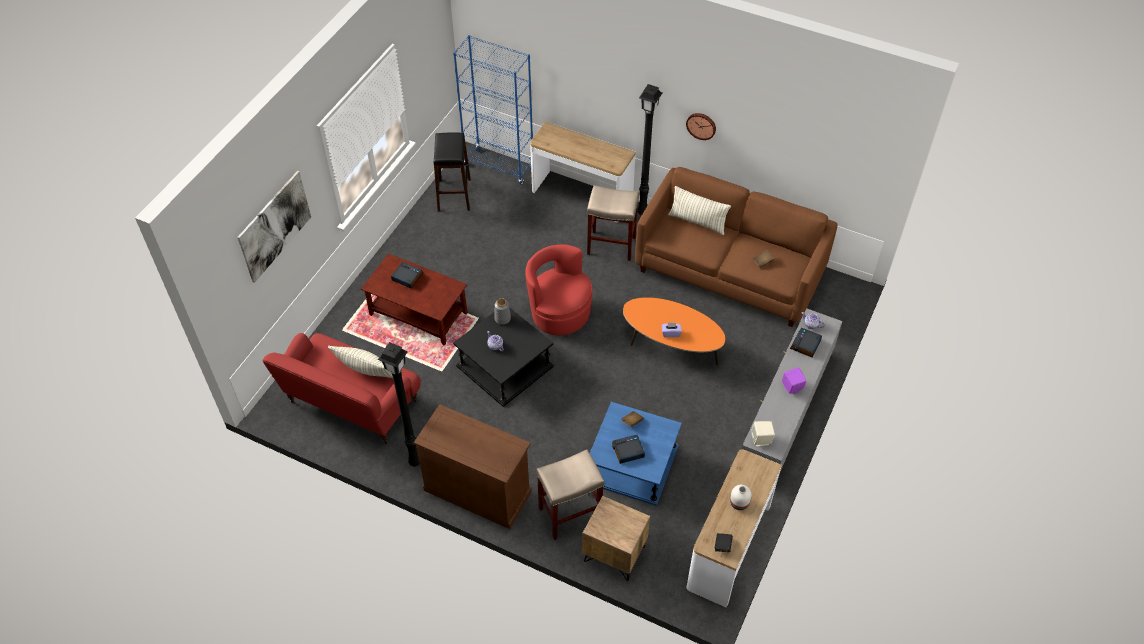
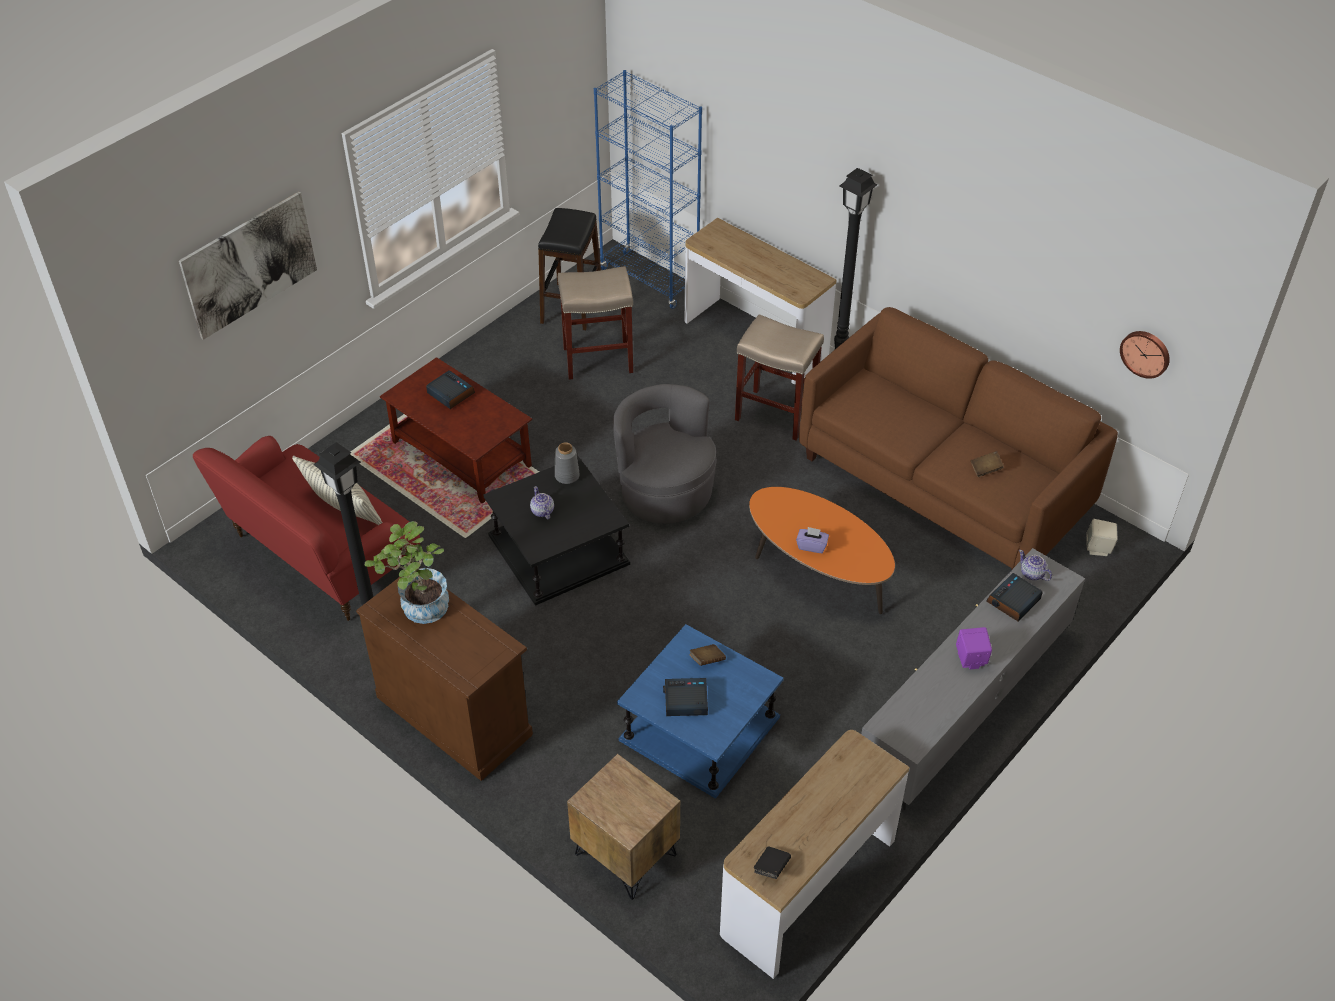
camera: 15 degrees right, 5 degrees down
red armchair [525,244,593,335] -> grey armchair [613,384,716,524]
beige stool [536,449,605,540] -> beige stool moved to [558,266,633,380]
pillow [668,186,731,235] -> none
wall clock [686,113,716,140] -> wall clock moved to [1120,331,1170,379]
white vase [730,485,751,510] -> none
beige speaker [751,421,775,447] -> beige speaker moved to [1086,519,1117,556]
none -> potted plant [365,521,449,624]

